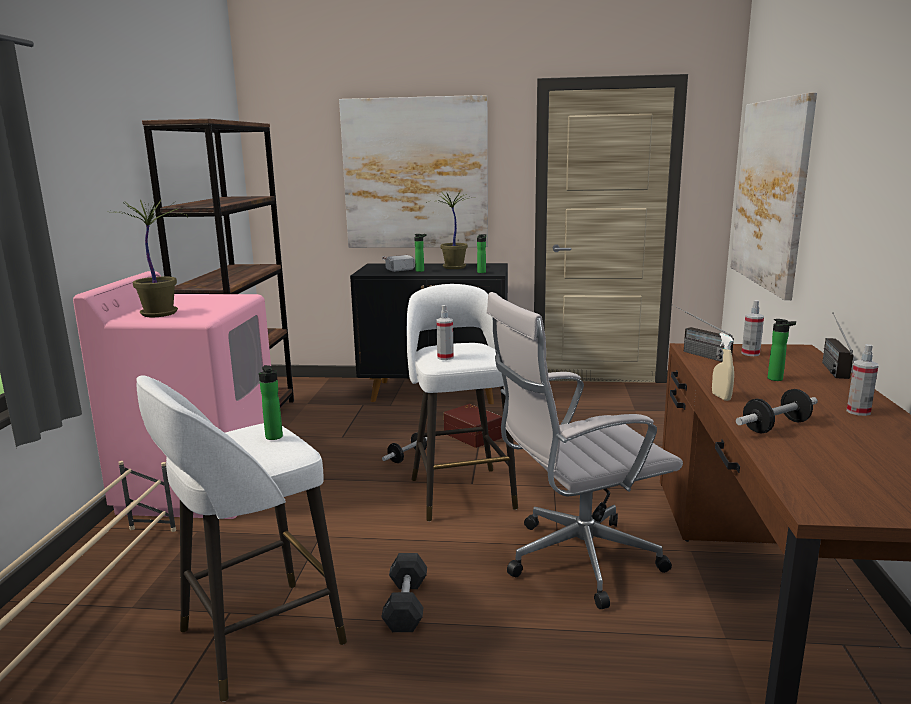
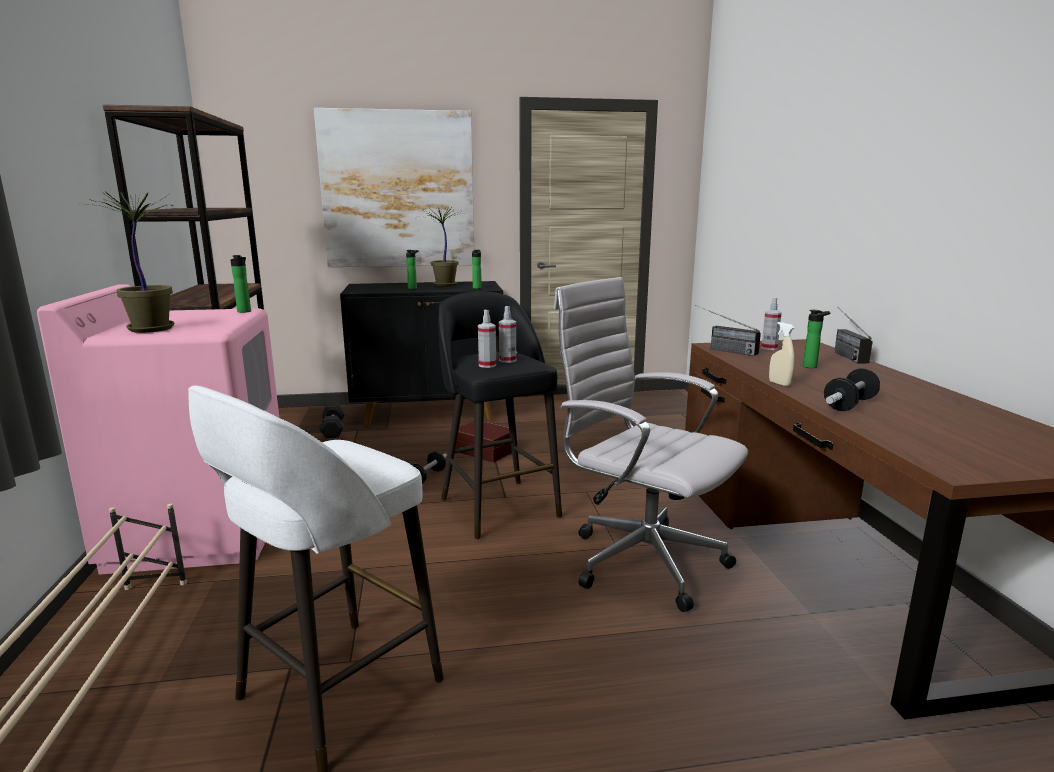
camera: 15 degrees left, 0 degrees up
bottle [259,365,283,440] -> bottle moved to [231,255,251,313]
grey dumbbell [381,553,427,632] -> grey dumbbell moved to [319,403,345,438]
hammer [382,255,415,272] -> none
white stool [407,284,518,522] -> black stool [439,291,562,539]
white office chair [487,292,683,609] -> white office chair turned 75 degrees clockwise [554,277,748,612]
picture [731,92,817,300] -> none
spray bottle [847,344,878,416] -> spray bottle moved to [499,306,516,363]

